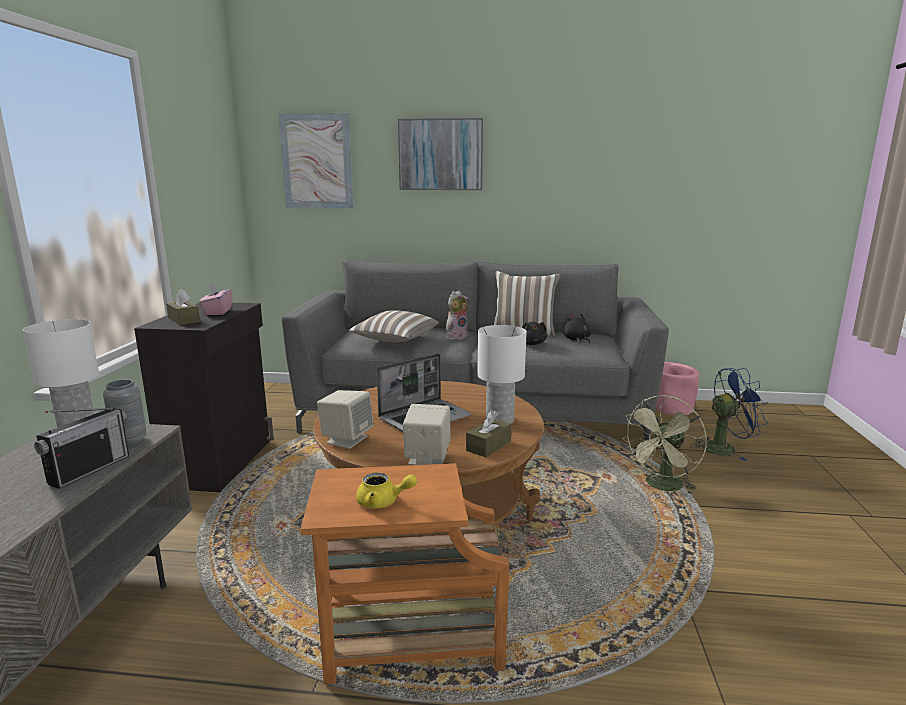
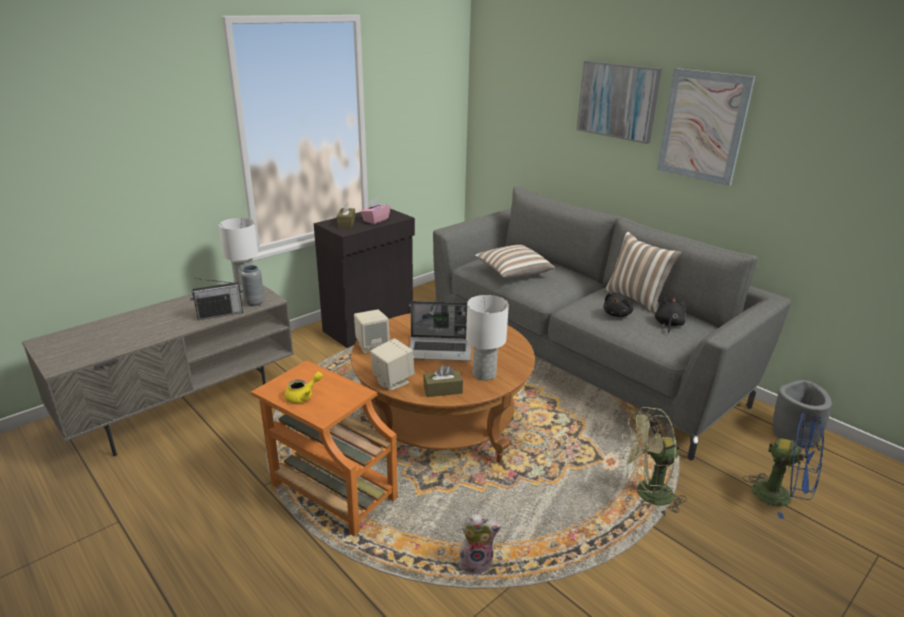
camera: 40 degrees right, 10 degrees up
picture [279,113,354,208] -> picture moved to [657,68,755,186]
yellow teapot [356,473,417,508] -> yellow teapot turned 90 degrees counterclockwise [284,372,323,404]
plush toy [446,290,469,340] -> plush toy moved to [458,514,501,574]
pink planter [656,362,700,415] -> grey planter [773,380,832,448]

